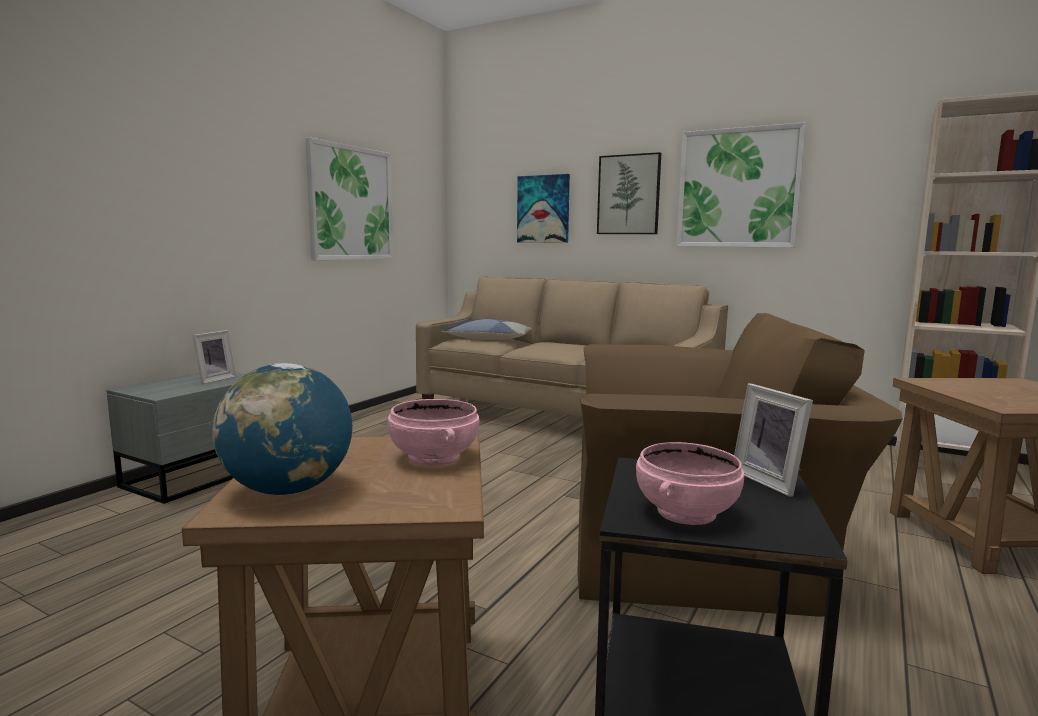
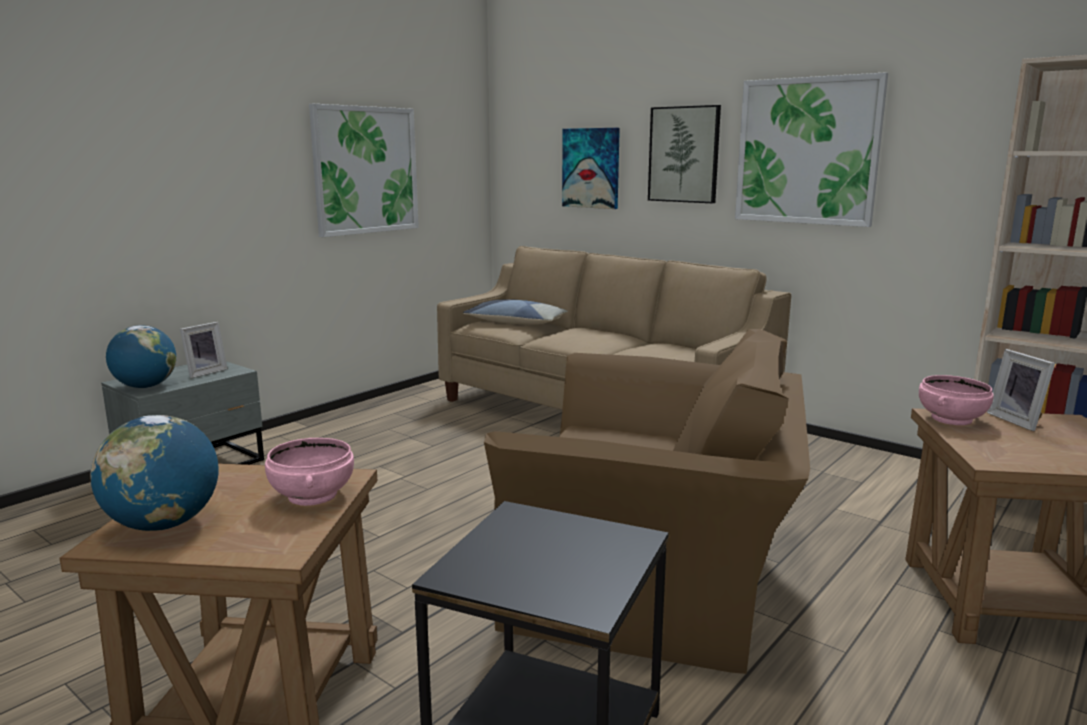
camera: 10 degrees right, 5 degrees up
pink bowl [636,442,744,525] -> pink bowl moved to [919,375,994,425]
picture frame [734,383,813,497] -> picture frame moved to [987,349,1055,431]
none -> globe [106,325,176,388]

